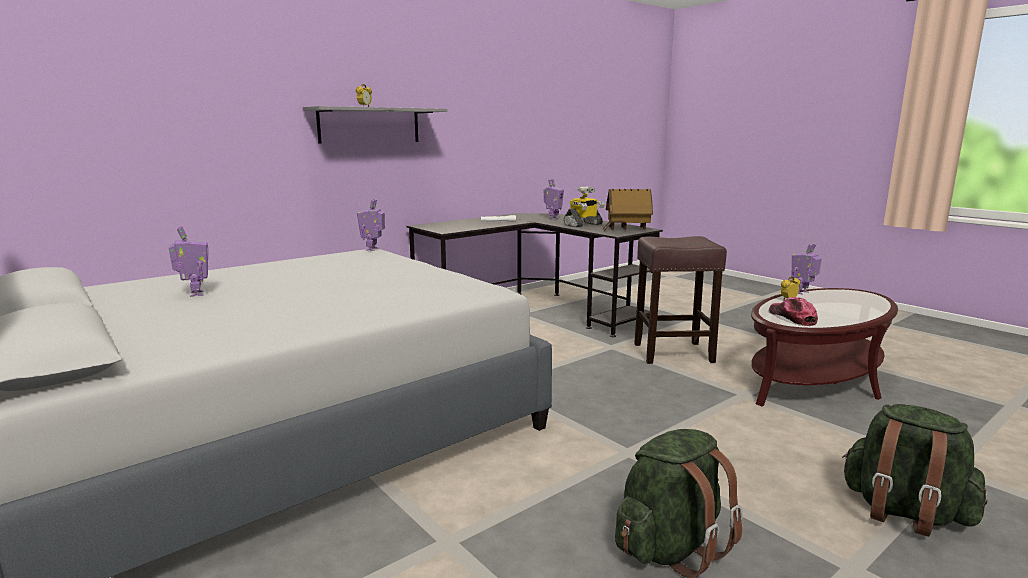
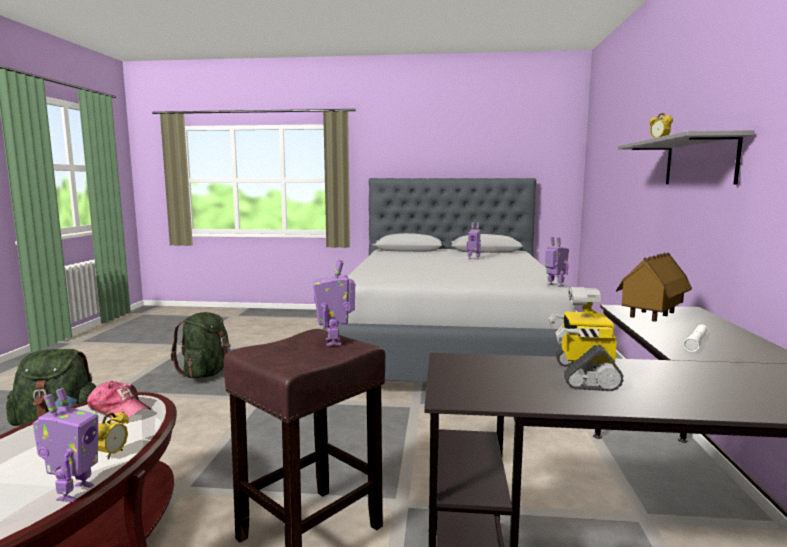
camera: 135 degrees right, 5 degrees down
toy robot [544,179,564,219] -> toy robot moved to [313,259,355,346]
toy house [603,189,653,231] -> toy house moved to [616,253,692,322]

